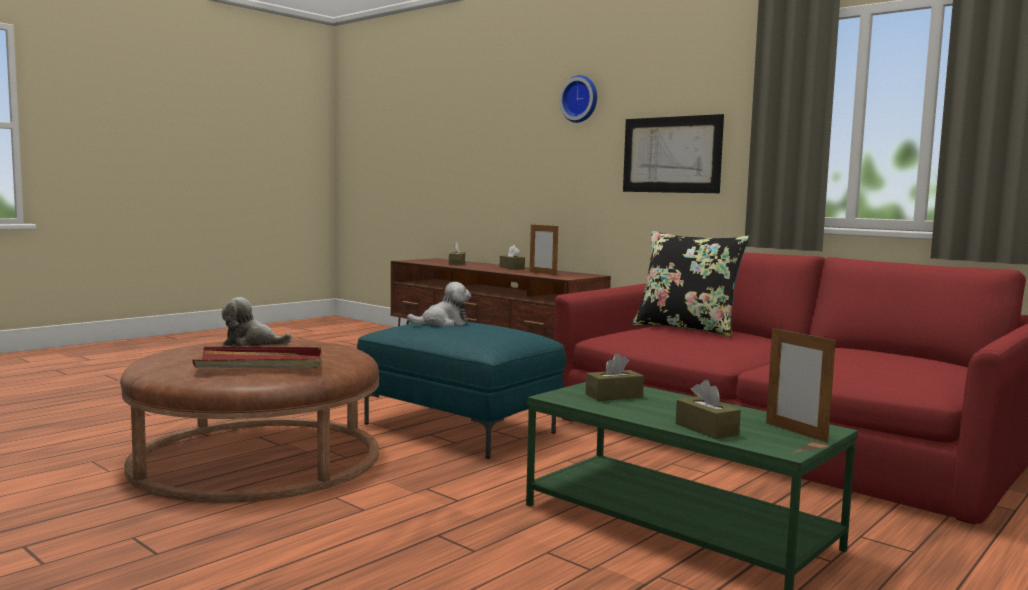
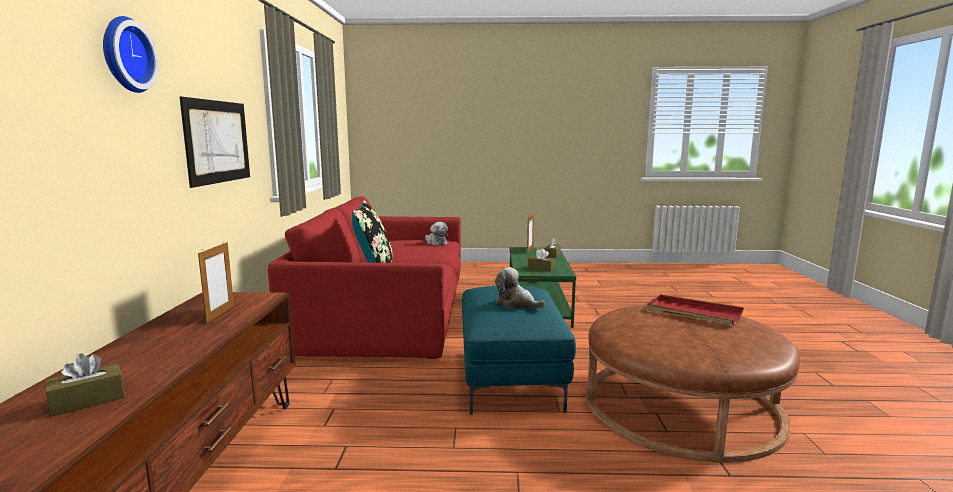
camera: 130 degrees left, 5 degrees up
plush toy [222,297,292,347] -> plush toy moved to [425,222,448,245]
brown tissue box [500,245,525,270] -> none

